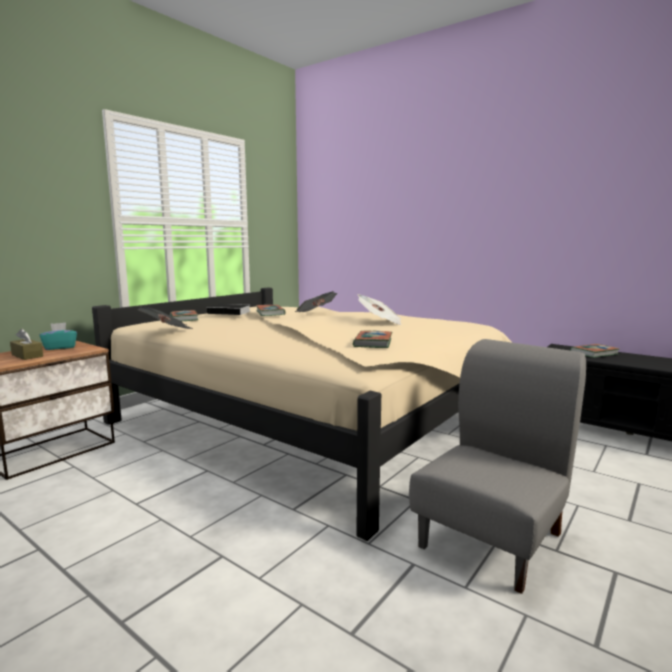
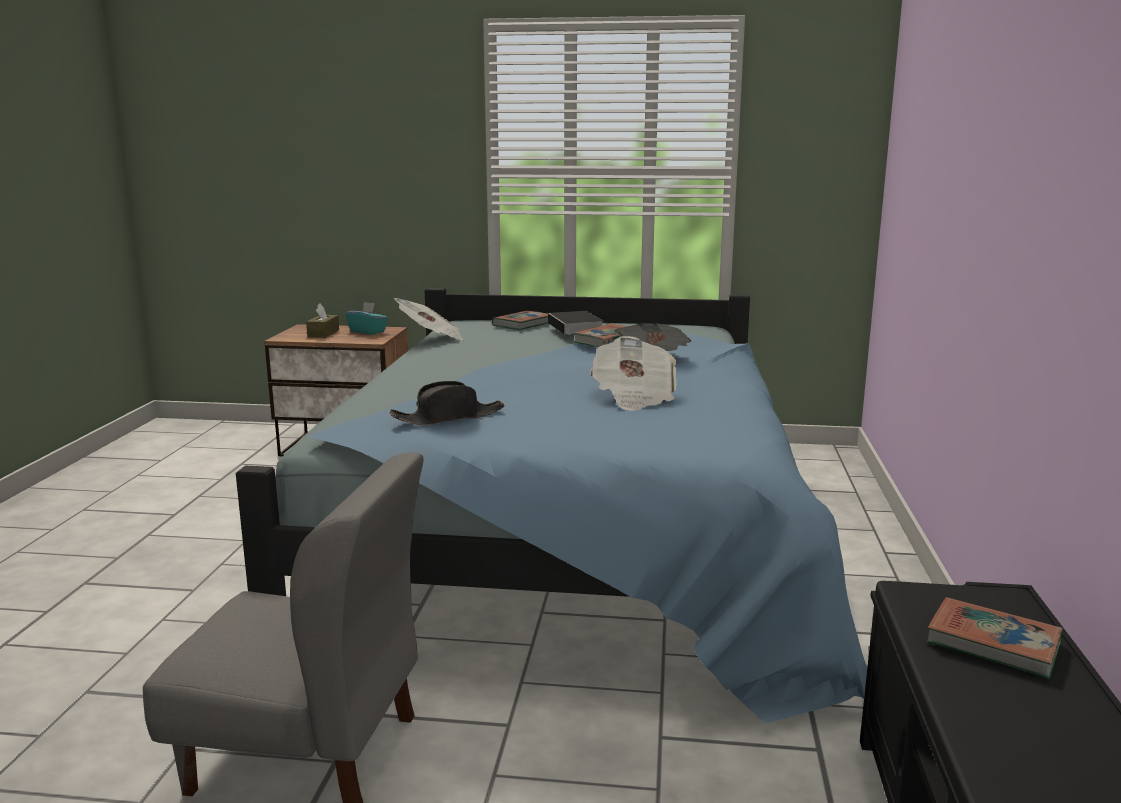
camera: 60 degrees right, 5 degrees up
beige bed [92,287,511,541] -> blue bed [236,288,867,723]
book [353,331,392,348] -> black hat [390,381,505,425]

